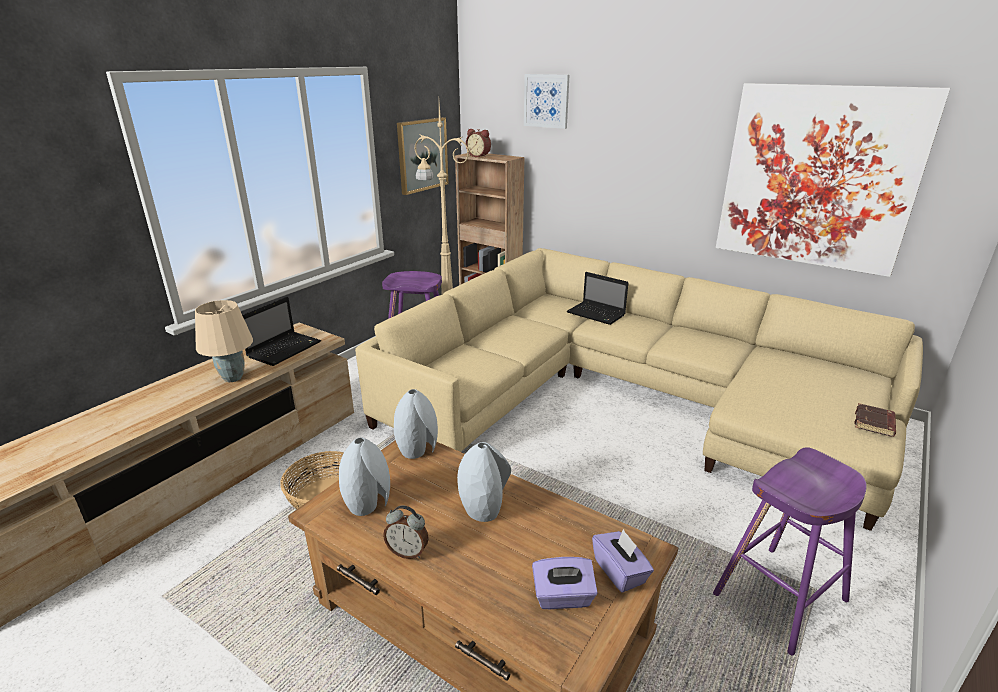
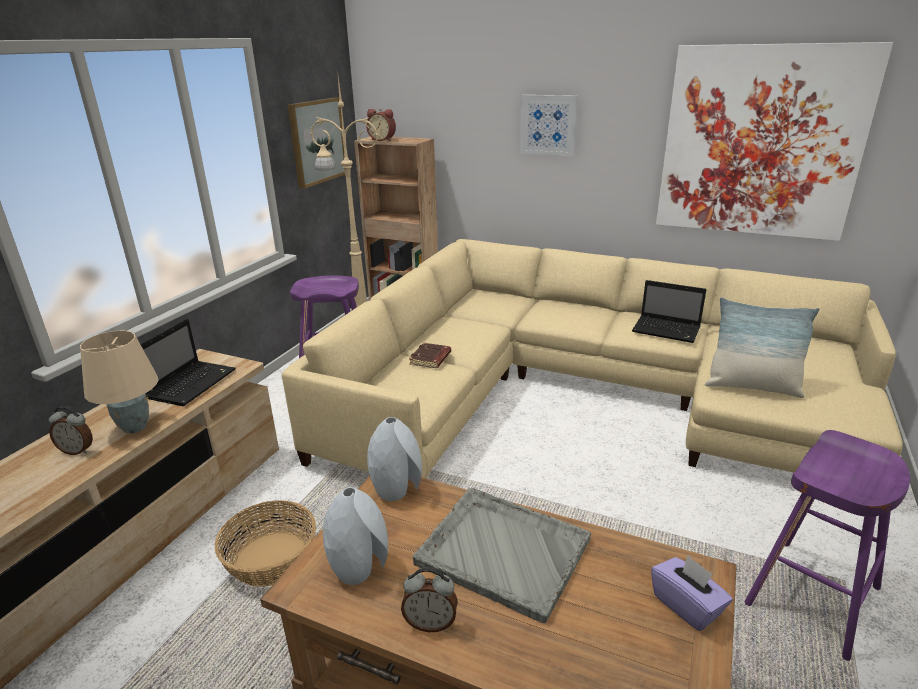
camera: 10 degrees left, 0 degrees up
grey vase [457,442,511,522] -> grey tray [413,488,591,623]
picture [524,74,569,129] -> picture moved to [520,95,578,156]
purple tissue box [532,557,598,609] -> none
laptop [567,272,629,325] -> laptop moved to [632,280,707,343]
brown book [854,403,896,437] -> brown book moved to [409,343,451,368]
none -> alarm clock [49,406,93,455]
none -> pillow [705,297,819,398]

